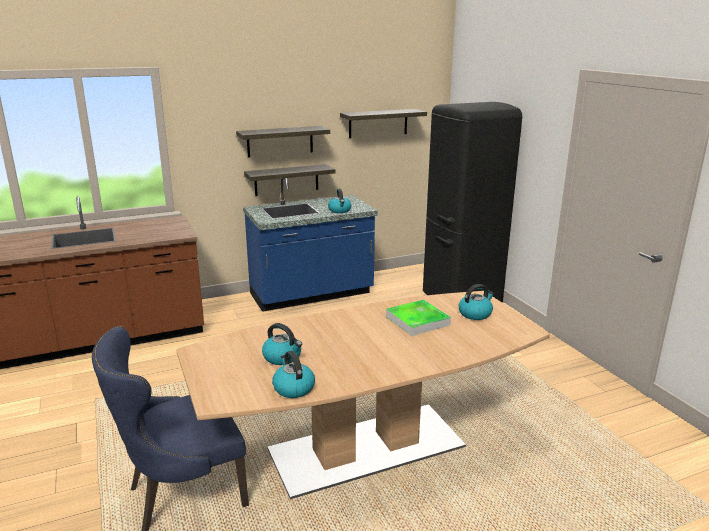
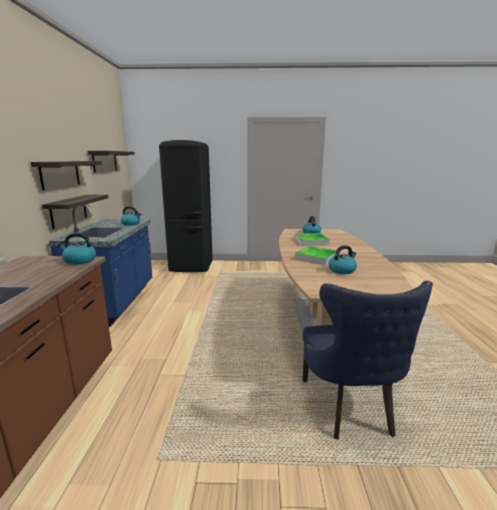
camera: 65 degrees left, 5 degrees down
kettle [272,351,315,398] -> kettle moved to [57,233,96,265]
none -> tray [295,246,336,265]

